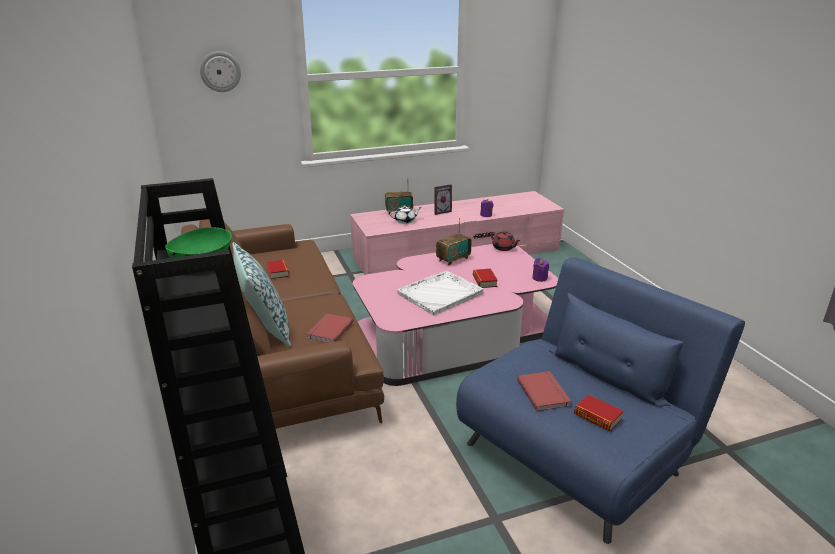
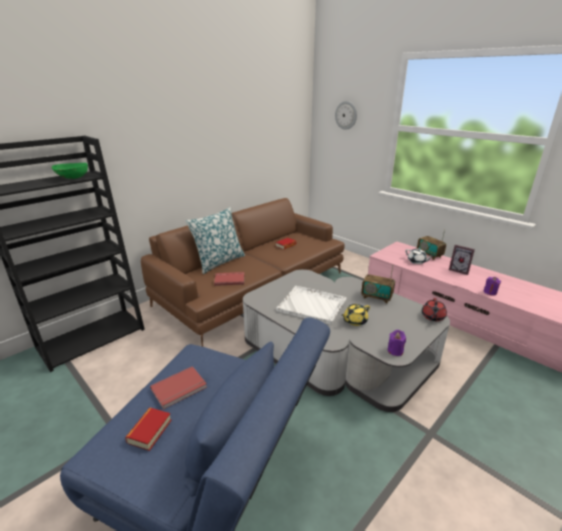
camera: 65 degrees right, 0 degrees up
pink coffee table [353,244,558,386] -> grey coffee table [243,269,450,412]
book [473,269,498,288] -> yellow teapot [341,304,370,326]

